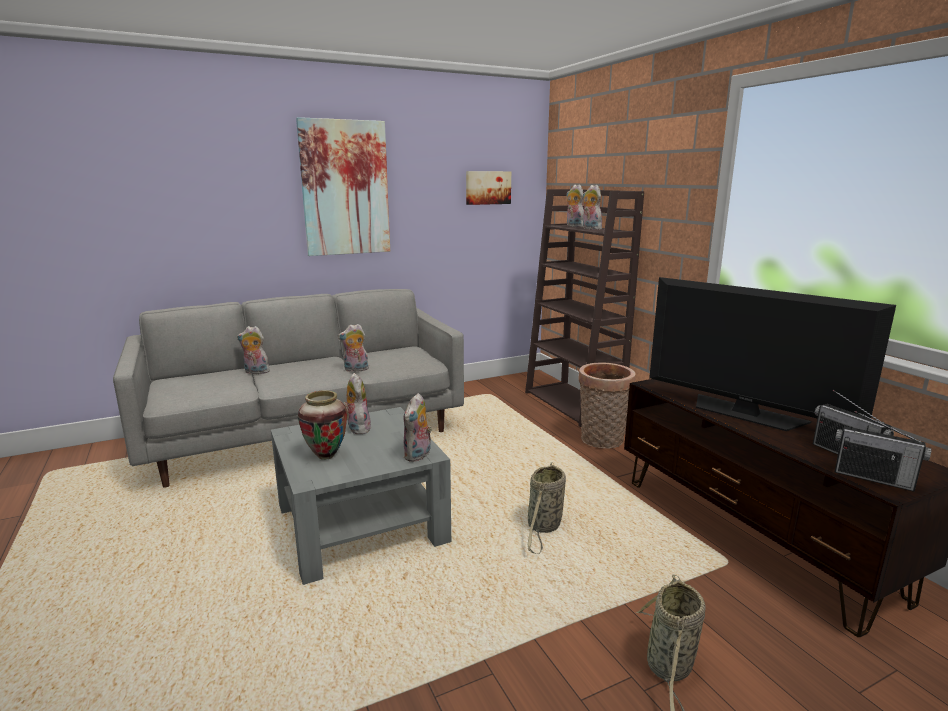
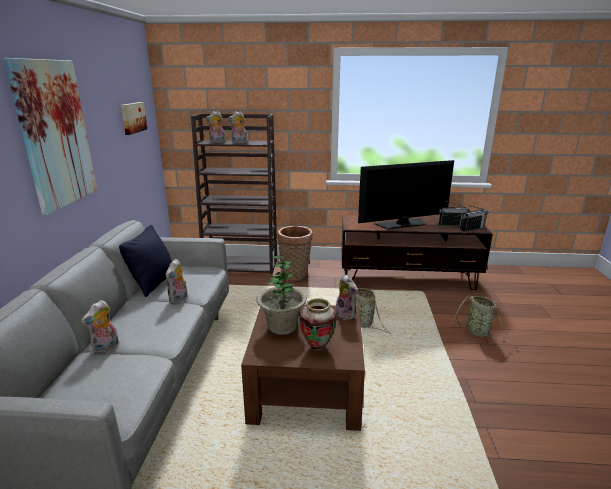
camera: 60 degrees left, 5 degrees up
grey coffee table [271,407,451,585] -> brown coffee table [241,304,365,431]
plush toy [344,373,371,434] -> potted plant [257,256,307,335]
none -> black pillow [119,225,172,297]

